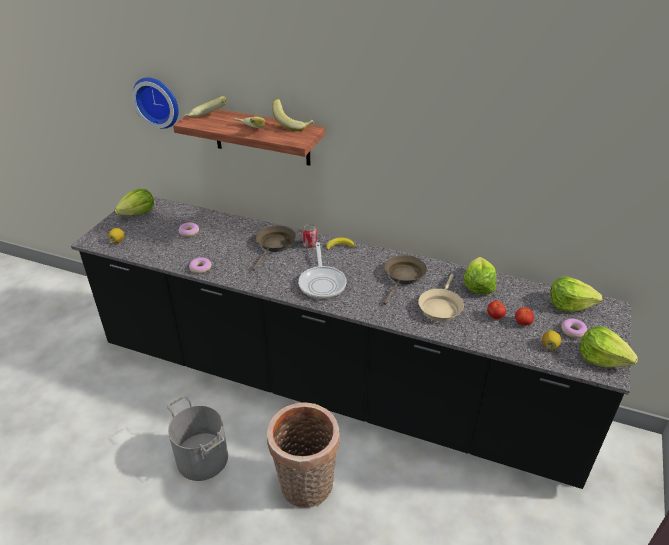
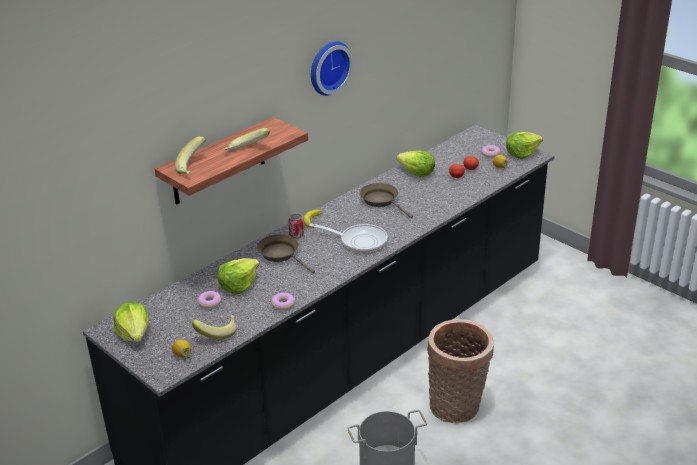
camera: 65 degrees left, 5 degrees down
wall clock [132,78,179,129] -> wall clock moved to [311,41,353,96]
banana [272,99,314,131] -> banana moved to [192,315,237,339]
beige frying pan [418,274,464,321] -> none
lettuce [550,276,602,312] -> lettuce moved to [217,258,259,294]

